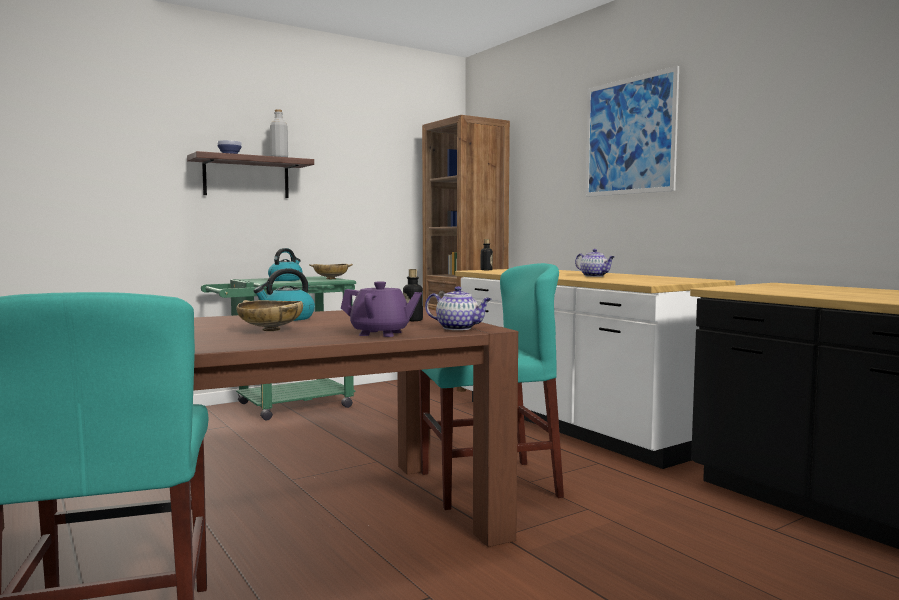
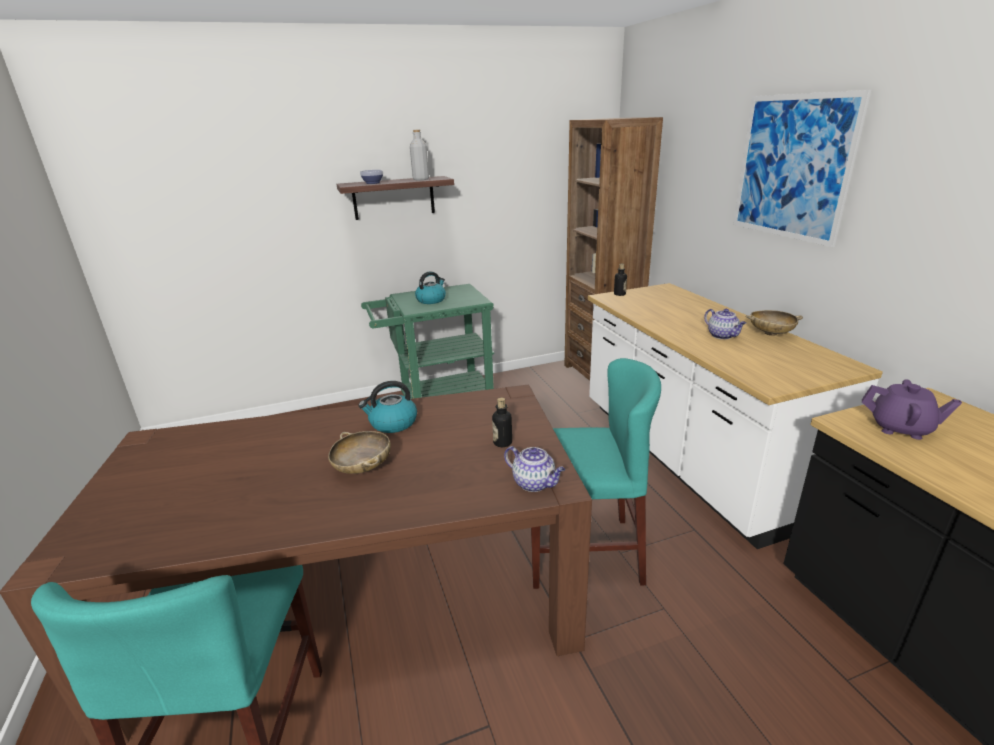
camera: 15 degrees right, 20 degrees up
beige bowl [309,264,353,279] -> beige bowl moved to [745,310,803,336]
purple teapot [341,281,422,337] -> purple teapot moved to [862,379,962,440]

